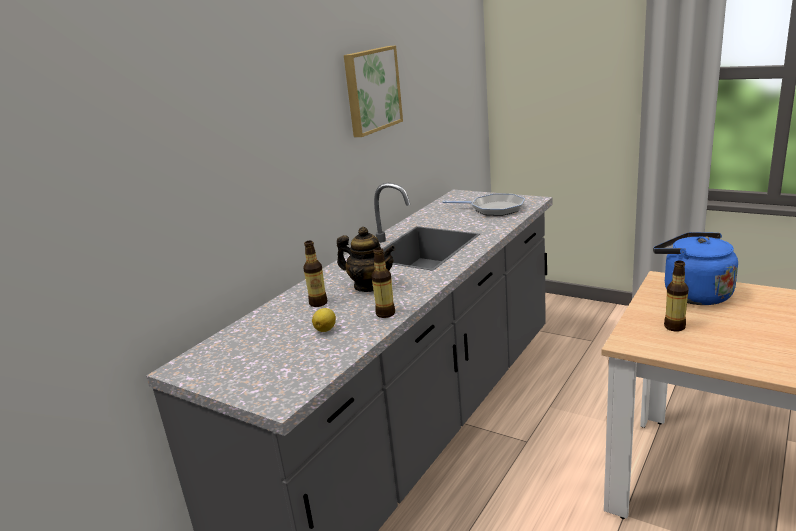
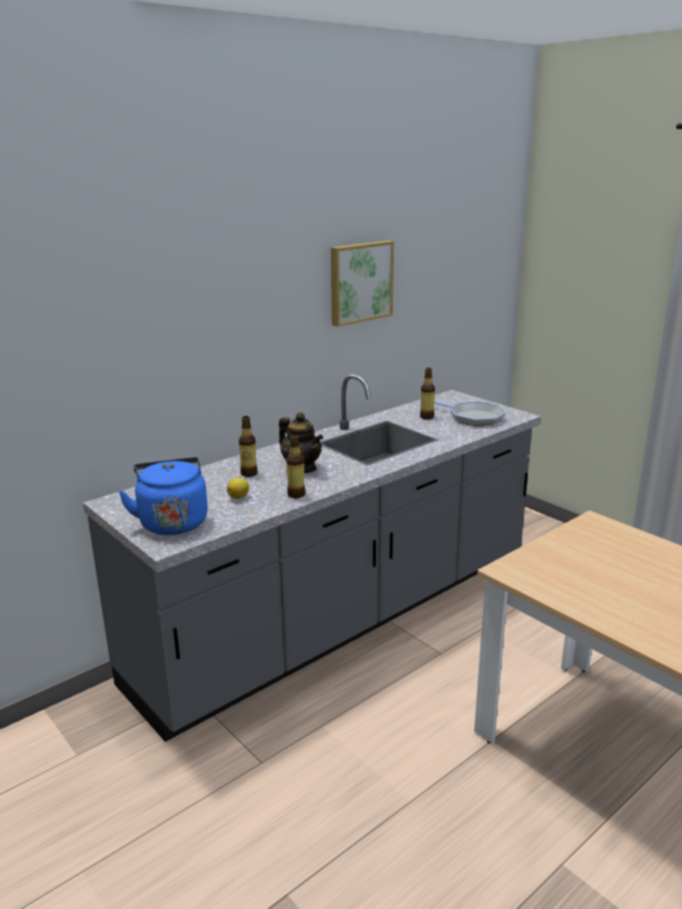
camera: 15 degrees right, 0 degrees up
blue kettle [653,232,738,305] -> blue kettle moved to [118,457,208,535]
bottle [664,261,689,331] -> bottle moved to [420,368,435,419]

